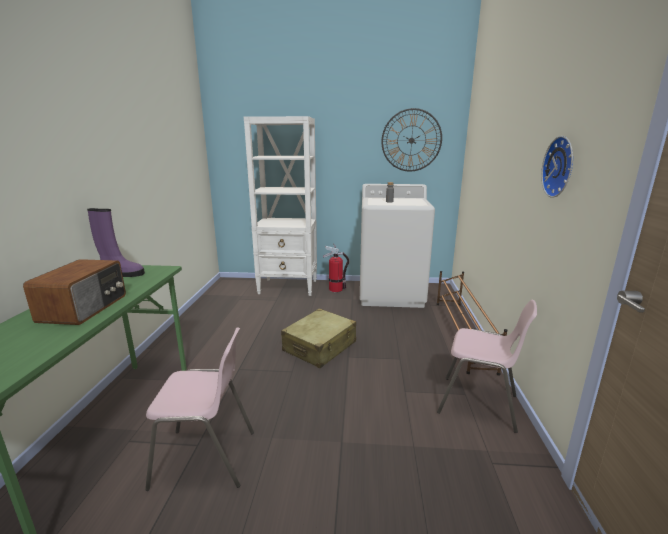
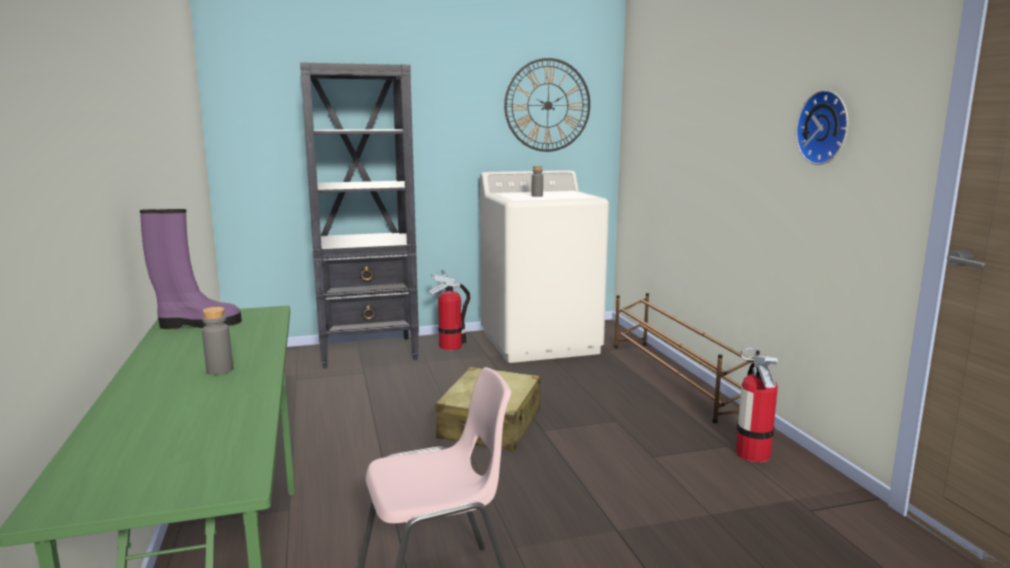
camera: 20 degrees left, 5 degrees down
radio [23,259,126,325] -> grey bottle [202,307,233,375]
white bookcase [244,116,317,296] -> black bookcase [300,62,419,369]
pink chair [437,300,537,433] -> fire extinguisher [736,348,778,462]

